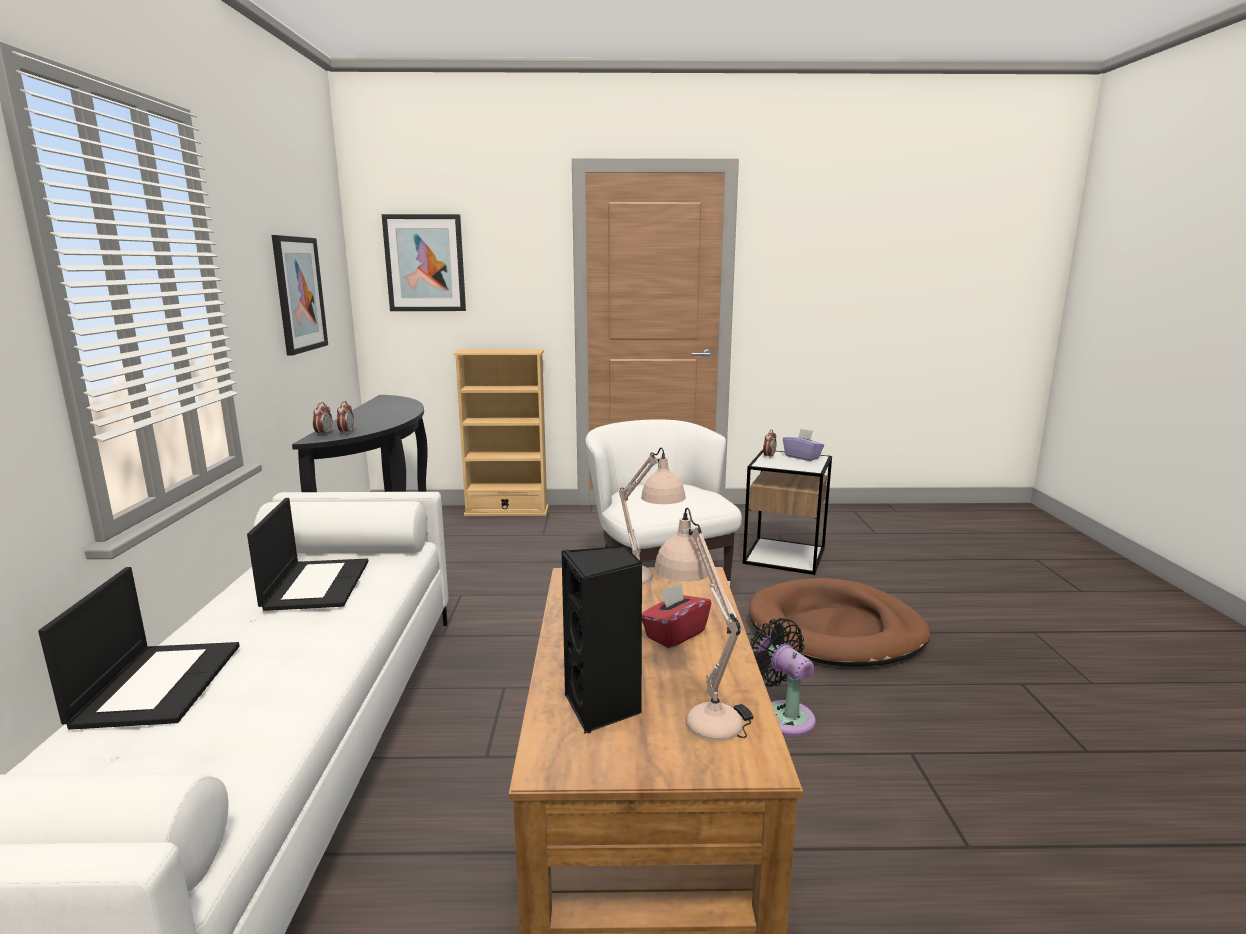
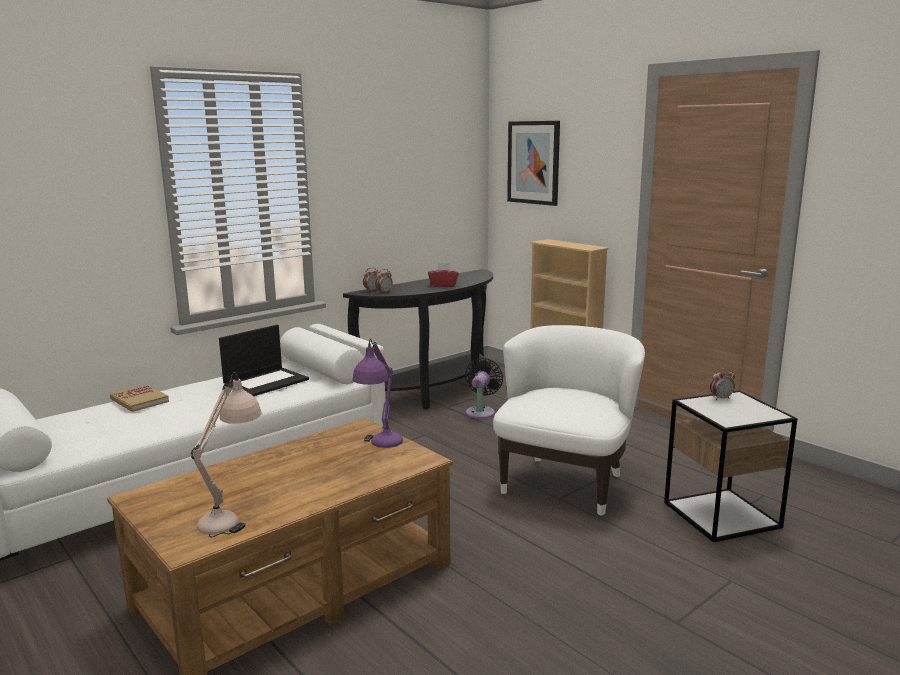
camera: 50 degrees right, 0 degrees up
laptop [38,567,240,730] -> book [110,384,169,412]
picture [272,235,328,356] -> none
black speaker [562,546,643,734] -> none
beige table lamp [619,448,686,584] -> purple table lamp [352,339,403,448]
red tissue box [642,583,711,648] -> red tissue box moved to [428,263,459,287]
brown dog bed [749,578,930,667] -> none
black fan [750,618,816,736] -> black fan moved to [465,358,503,419]
purple tissue box [783,428,824,461] -> none

